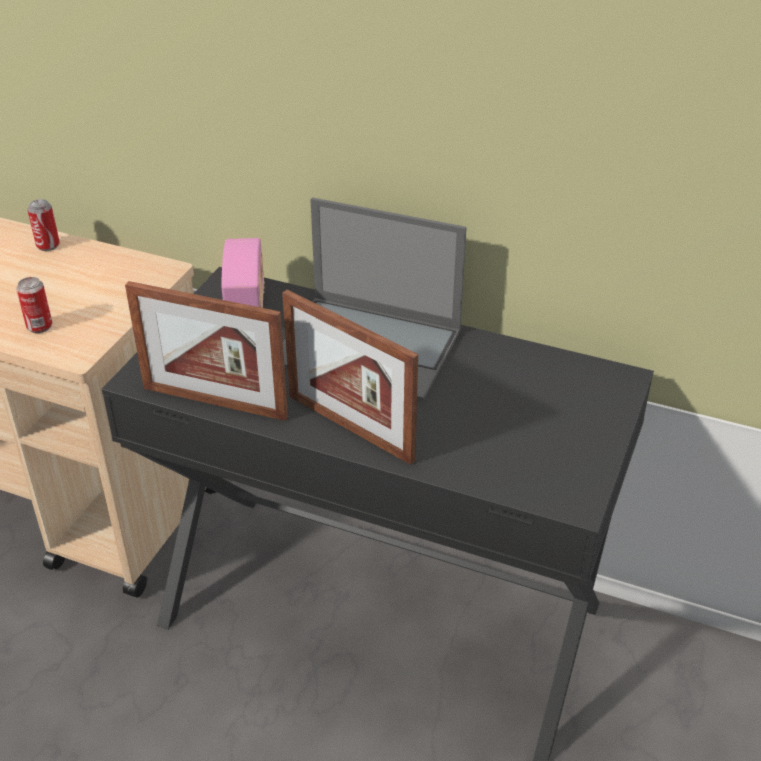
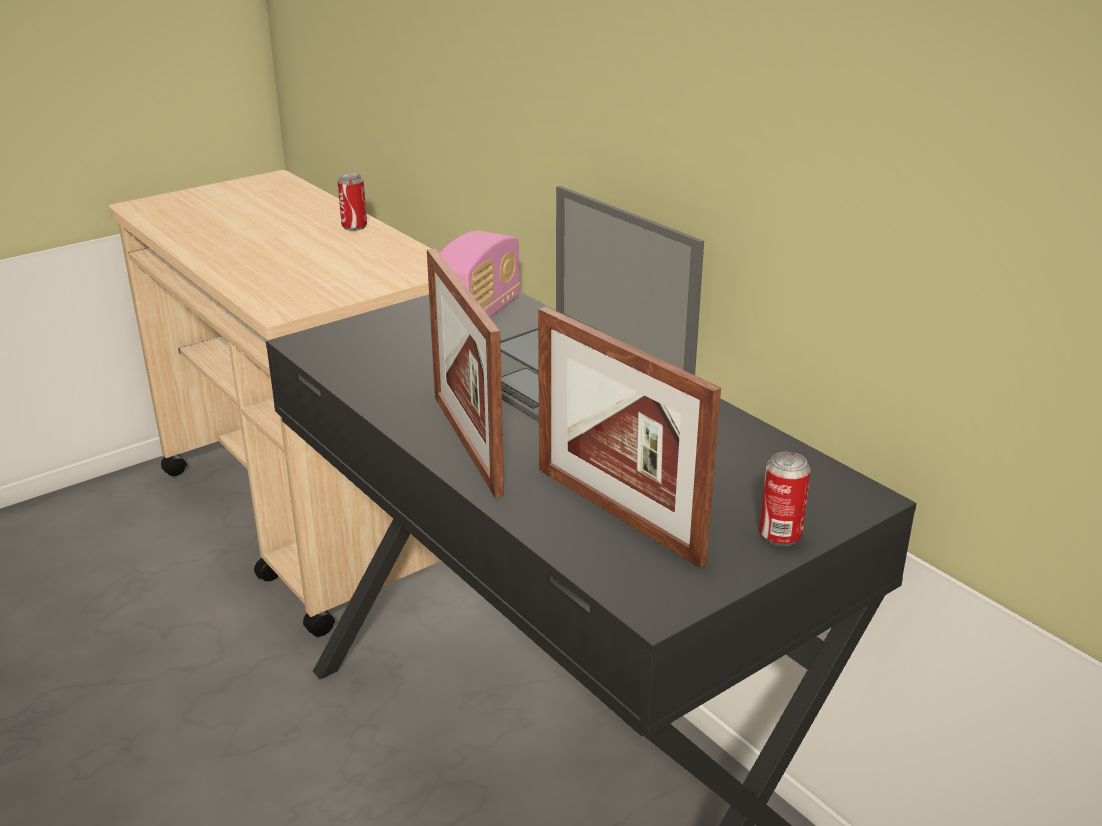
camera: 30 degrees right, 10 degrees down
can [16,277,52,333] -> can moved to [759,451,811,546]
picture frame [125,281,288,421] -> picture frame moved to [538,307,721,568]

